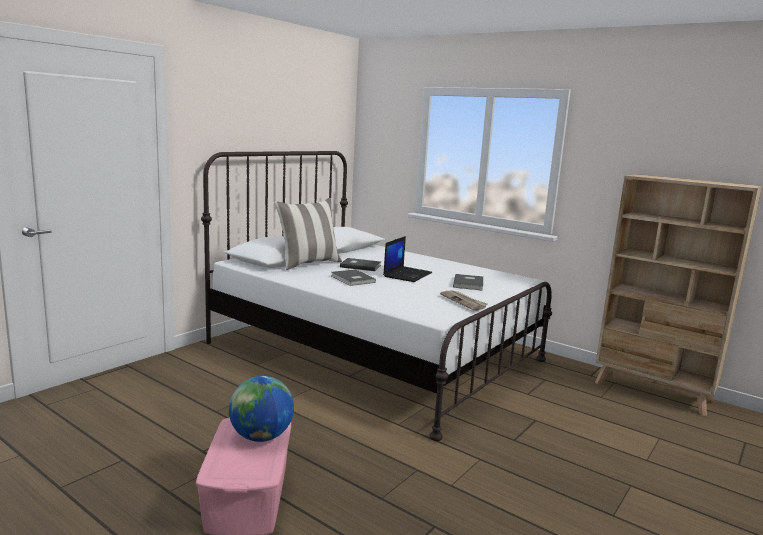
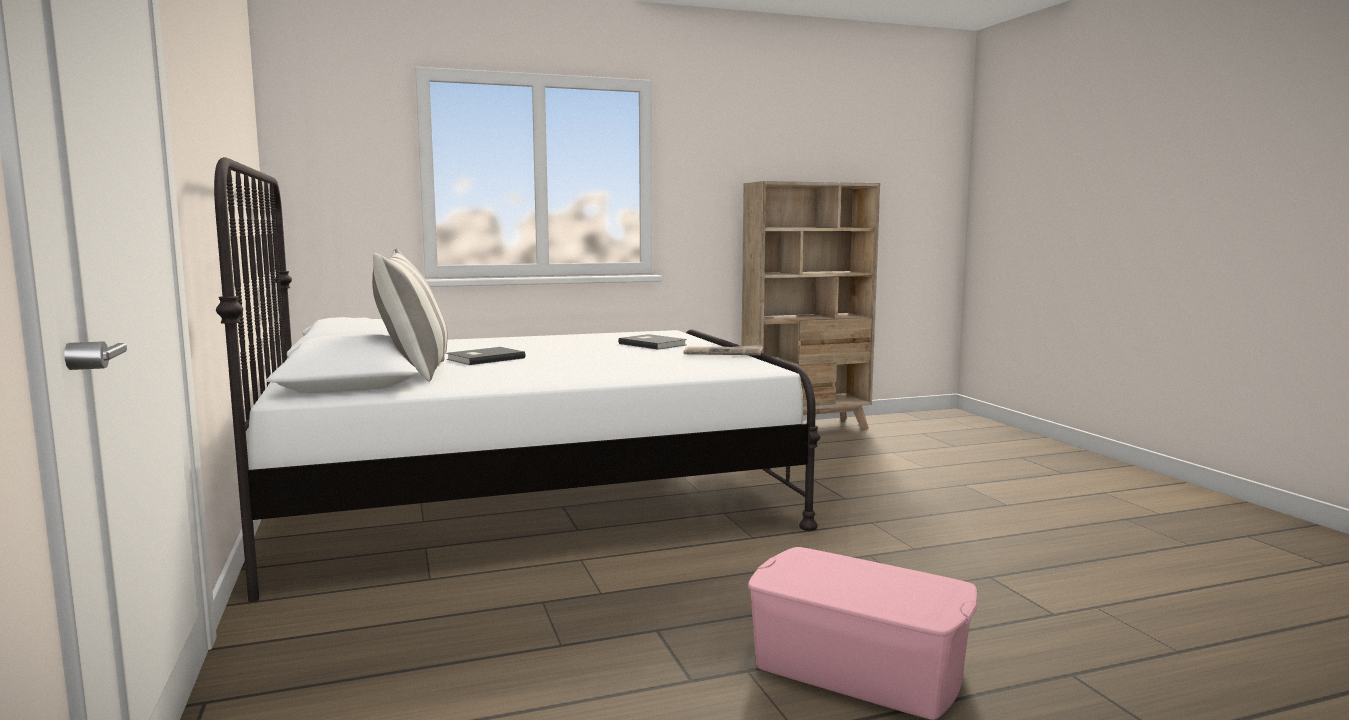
camera: 55 degrees left, 5 degrees down
globe [229,376,294,442] -> none
grey book [331,269,376,286] -> none
laptop [383,236,432,282] -> none

